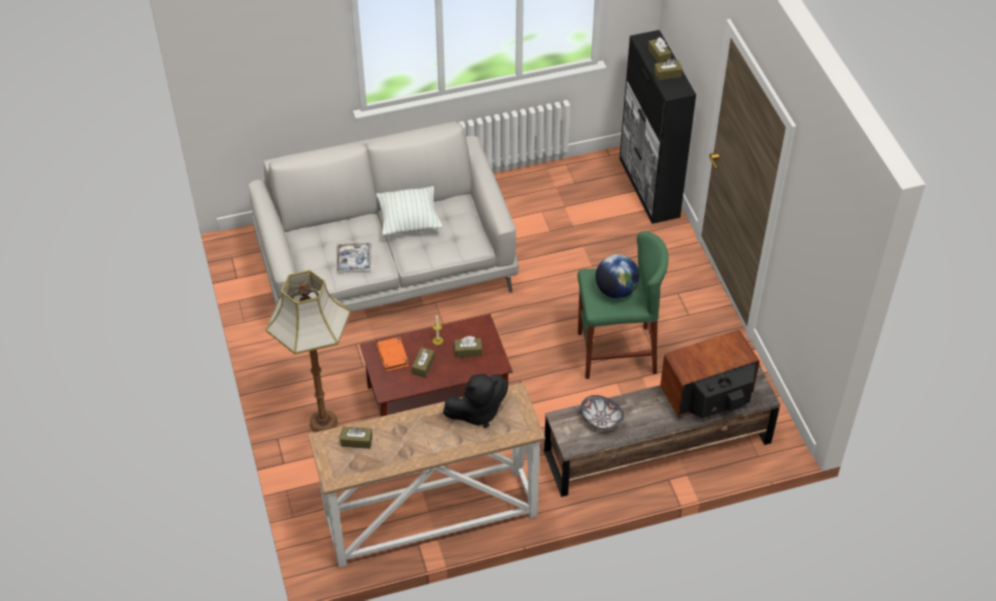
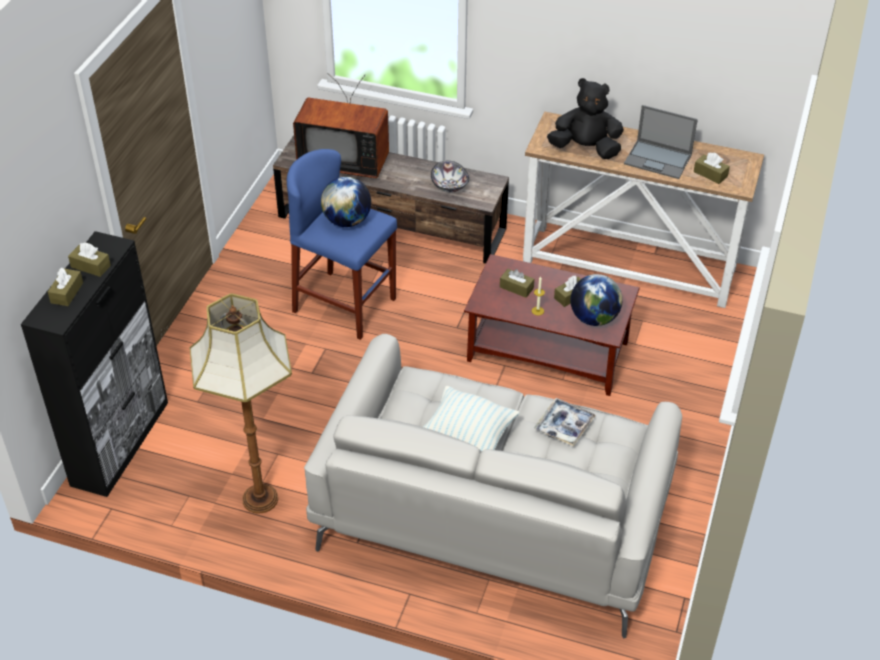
camera: 145 degrees left, 5 degrees down
floor lamp [266,270,351,432] -> floor lamp moved to [189,293,292,514]
orange book [376,337,409,371] -> globe [570,274,623,326]
green stool [578,231,668,379] -> blue stool [287,149,397,340]
none -> laptop [624,105,698,179]

